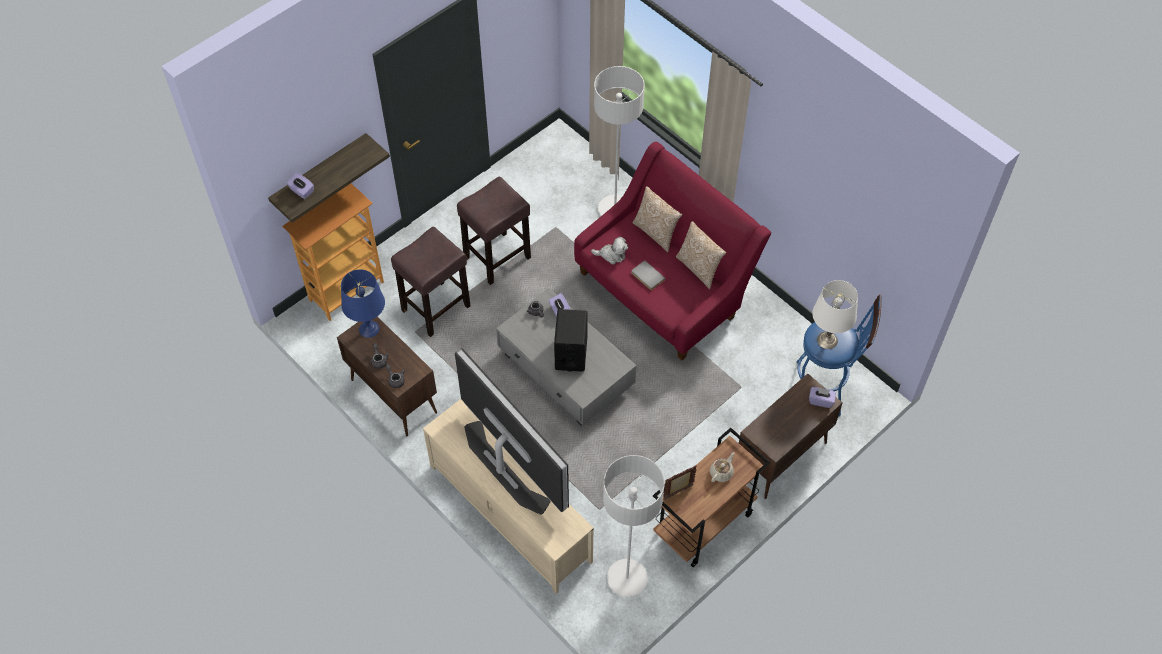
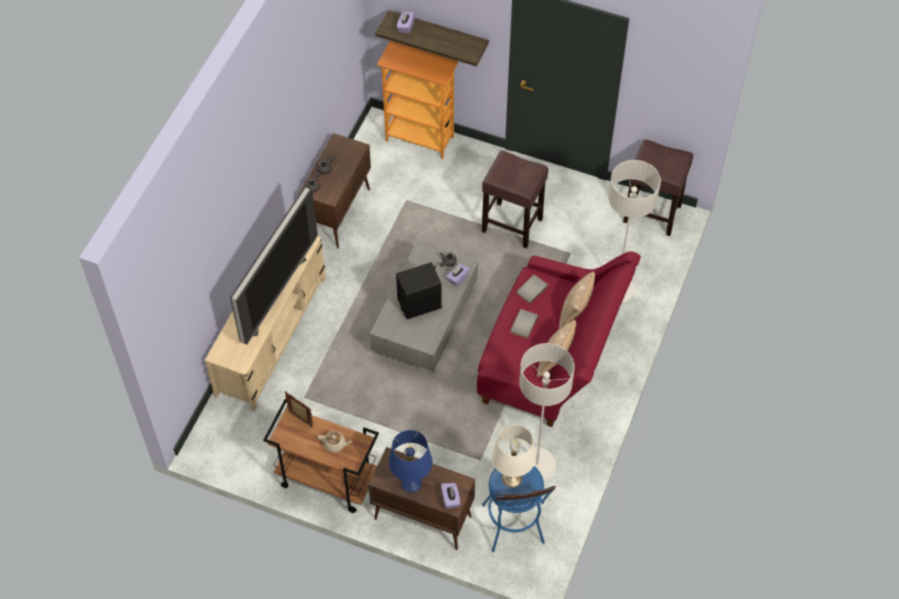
camera: 65 degrees right, 0 degrees up
blue table lamp [341,269,385,338] -> blue table lamp moved to [389,430,432,492]
brown stool [391,227,471,337] -> brown stool moved to [623,140,693,236]
plush toy [591,237,628,265] -> grey book [516,275,548,304]
grey floor lamp [603,455,664,597] -> grey floor lamp moved to [519,343,575,480]

